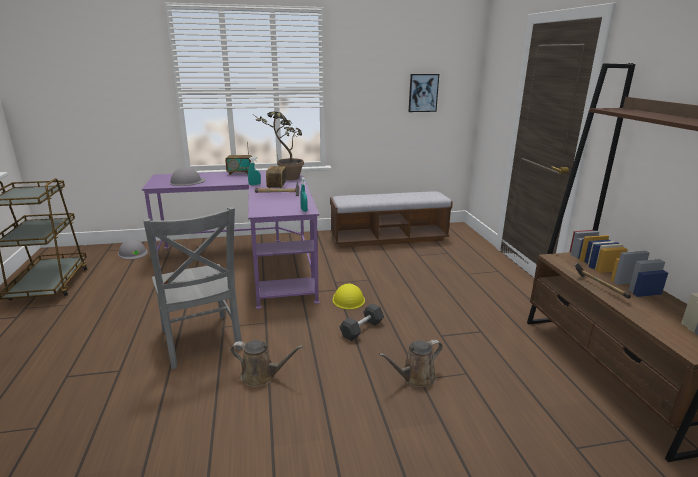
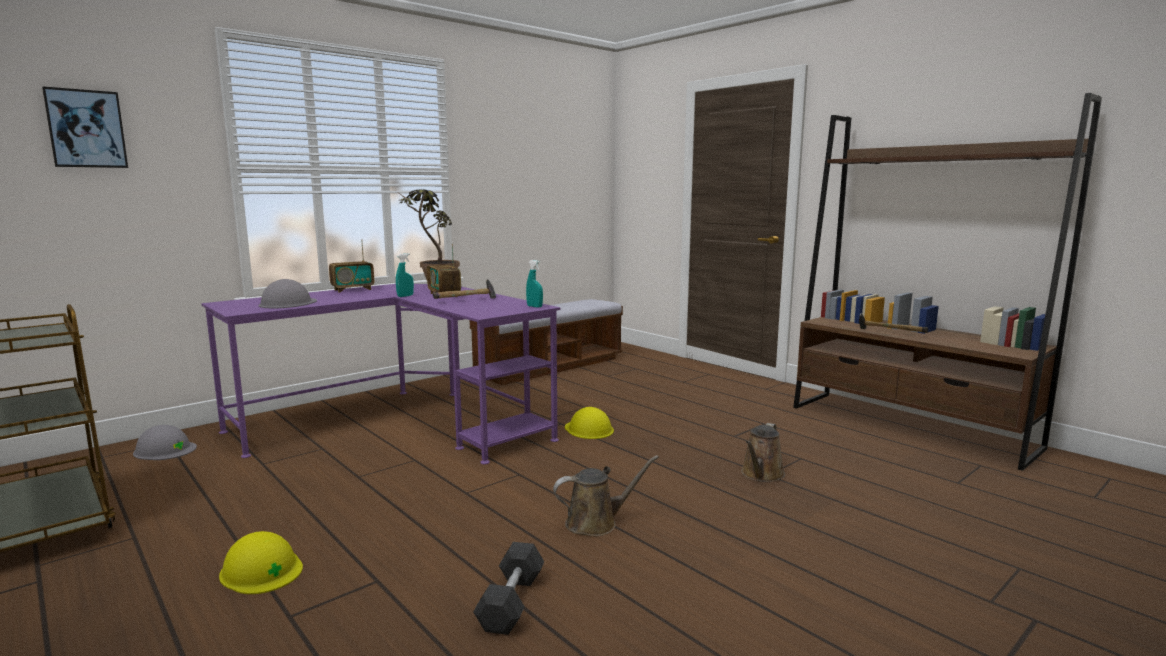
camera: 30 degrees left, 10 degrees down
grey chair [143,207,243,369] -> none
grey dumbbell [340,303,384,341] -> grey dumbbell moved to [473,542,544,635]
picture [408,74,439,112] -> picture moved to [42,86,128,168]
none -> yellow hard hat [219,531,303,594]

